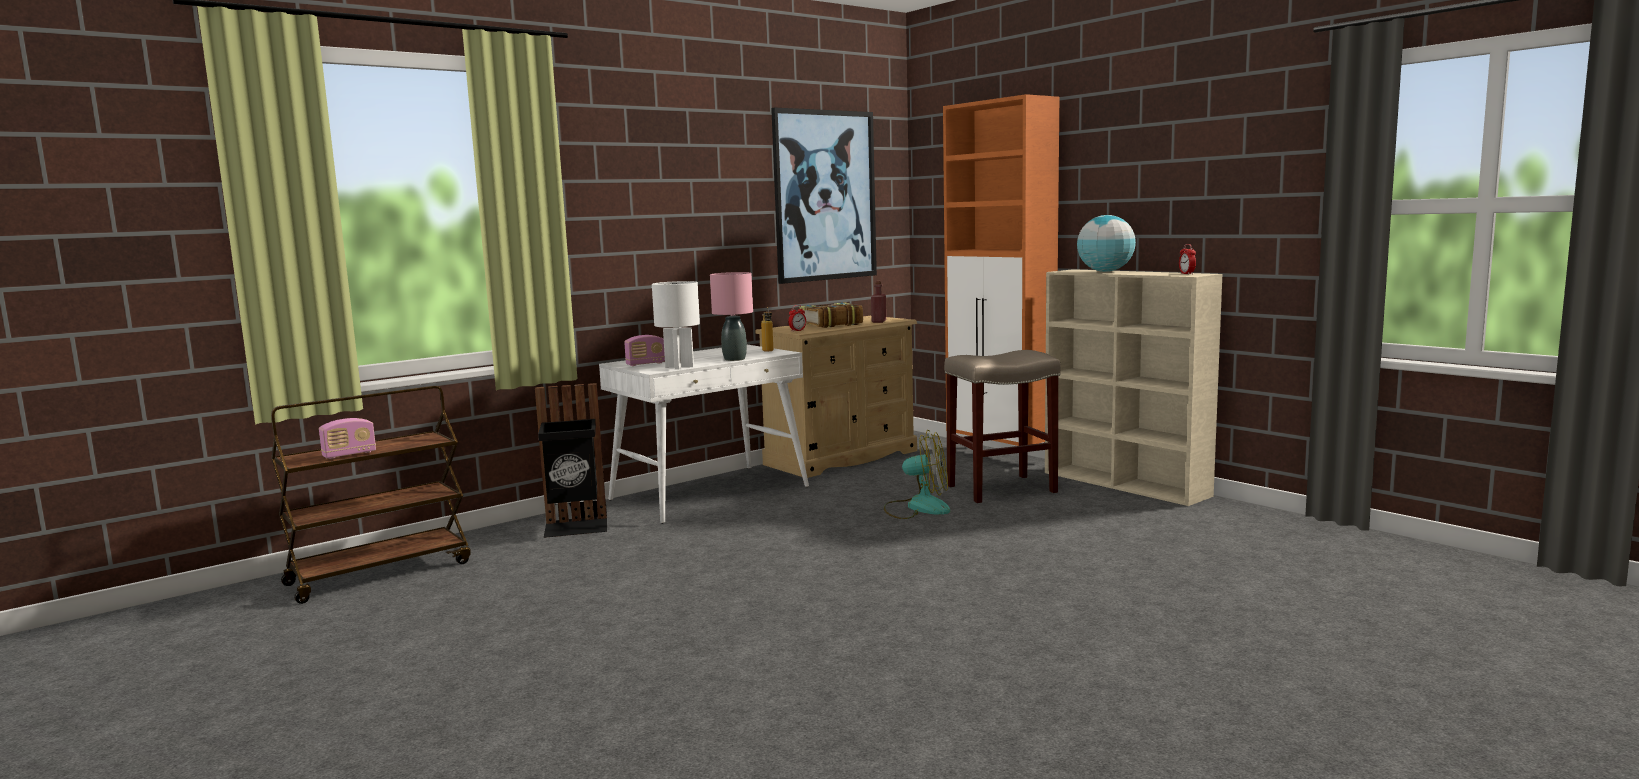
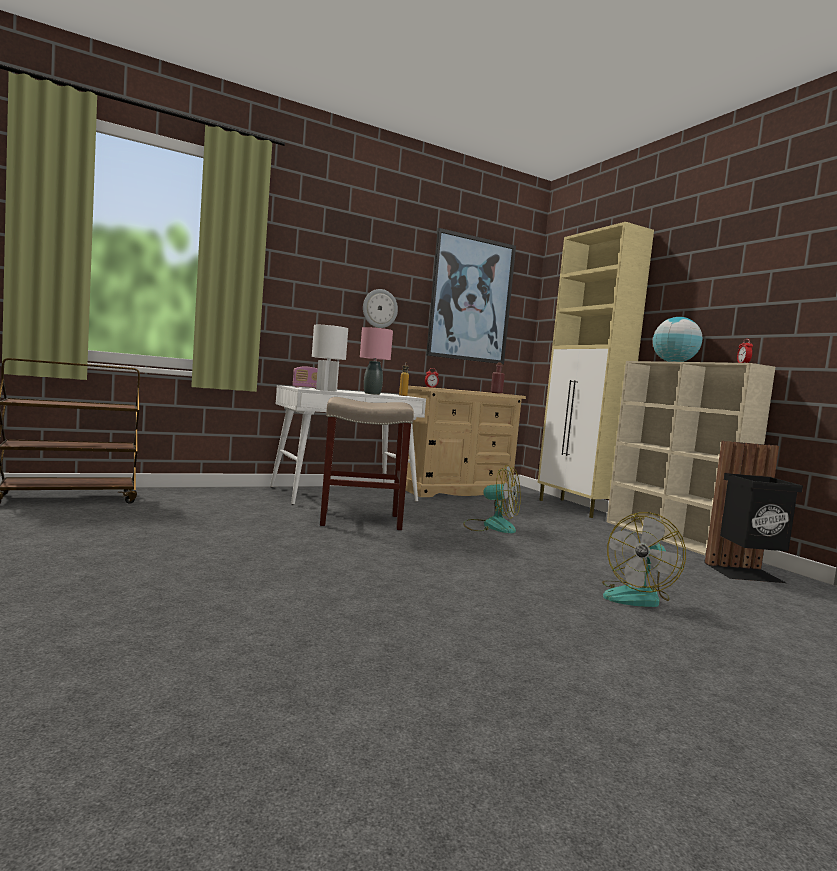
camera: 10 degrees right, 5 degrees down
radio [319,418,376,459] -> none
black trash can [535,383,607,538] -> black trash can moved to [704,441,803,583]
book [800,303,863,328] -> none
orange cabinet [943,94,1059,446] -> beige cabinet [537,222,654,518]
beige stool [944,350,1061,503] -> beige stool moved to [320,397,414,530]
none -> wall clock [363,289,398,328]
none -> fan [602,512,686,607]

